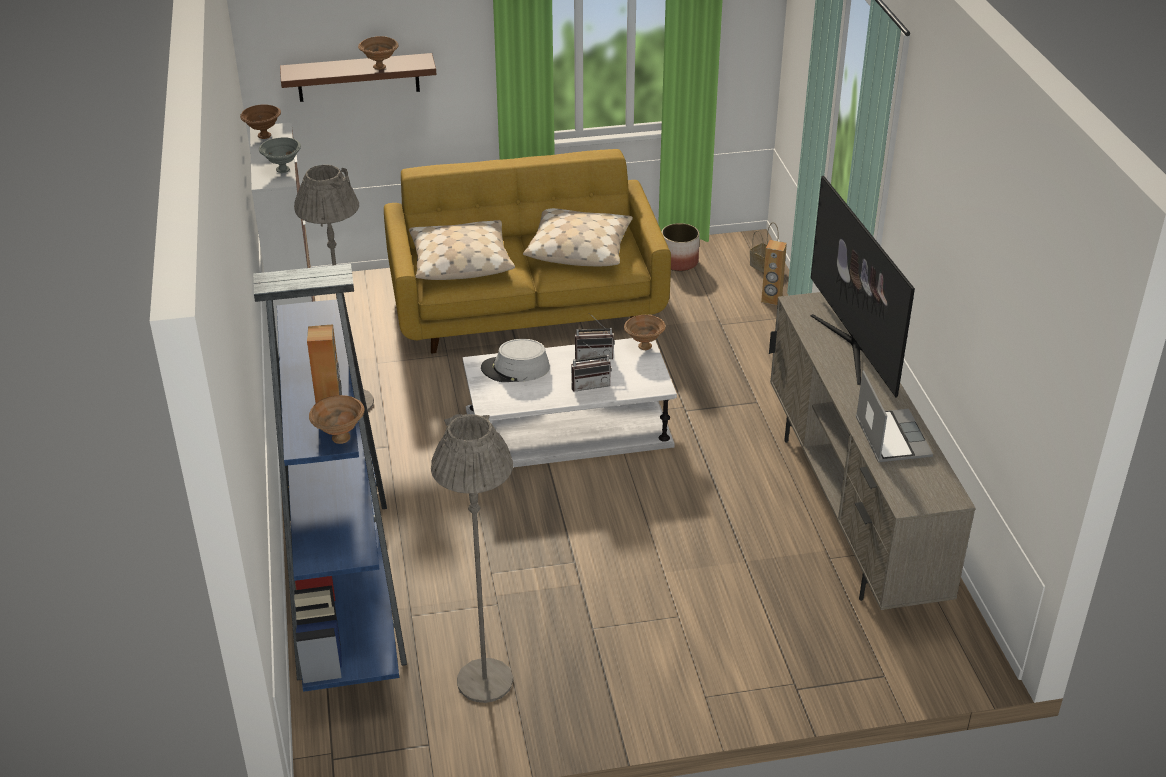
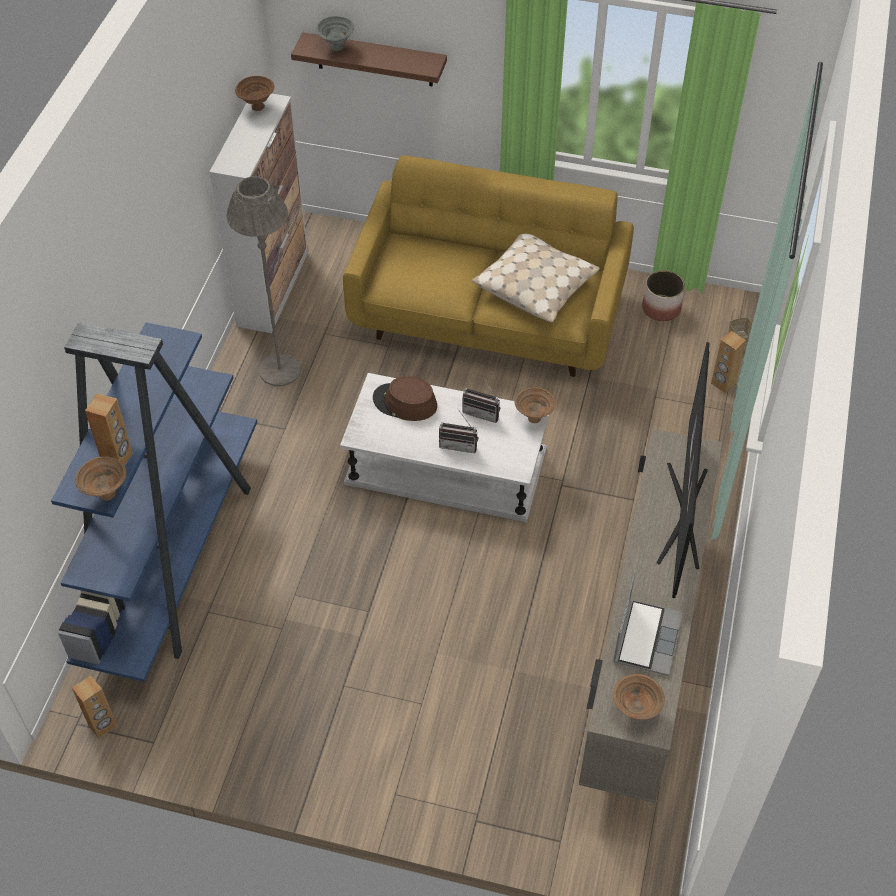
camera: 25 degrees right, 15 degrees up
grey bowl [259,137,301,173] -> grey bowl moved to [316,16,354,51]
brown bowl [358,36,399,70] -> brown bowl moved to [613,674,665,720]
beige pillow [409,220,515,280] -> none
grey floor lamp [431,414,513,703] -> none
grey hat [481,339,550,382] -> brown hat [373,376,437,421]
none -> brown speaker [72,675,117,738]

